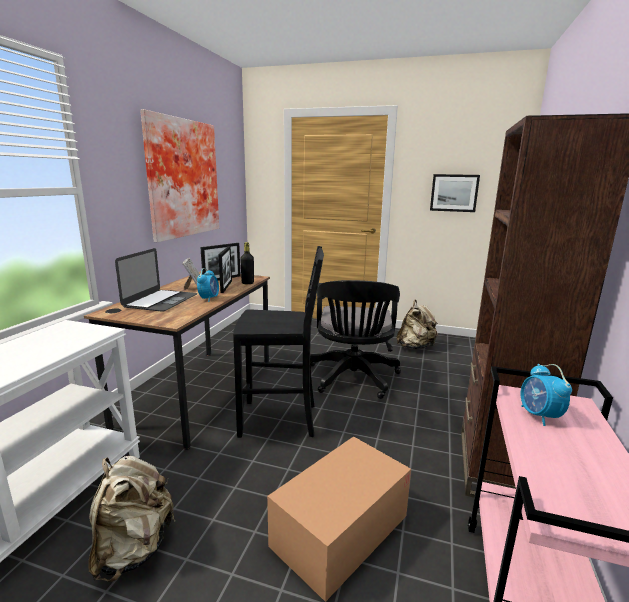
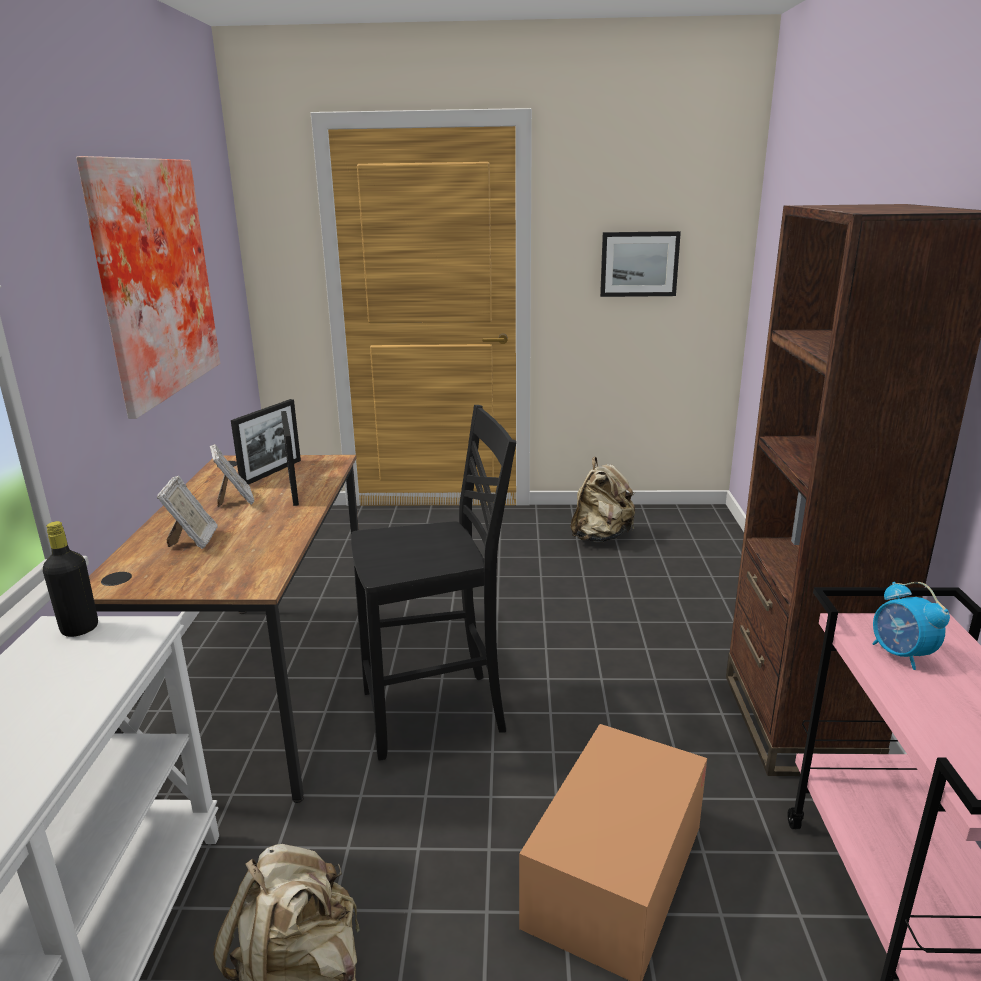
camera: 15 degrees left, 5 degrees up
laptop [115,248,197,312] -> picture frame [157,475,218,549]
alarm clock [197,268,219,302] -> none
black bottle [240,242,254,284] -> black bottle moved to [43,521,98,637]
black office chair [310,280,401,399] -> none

